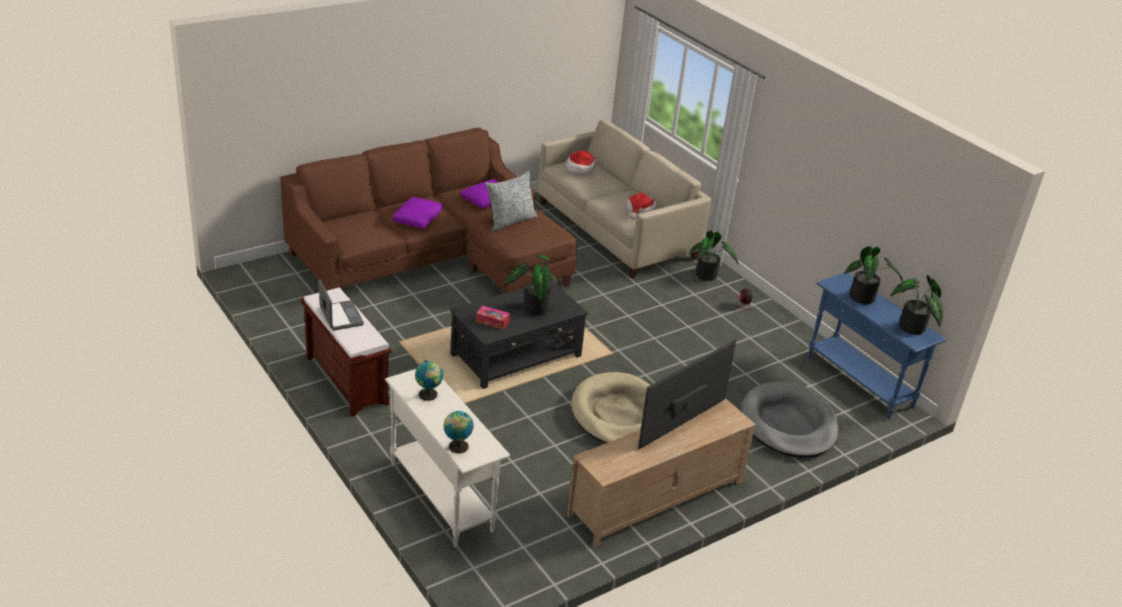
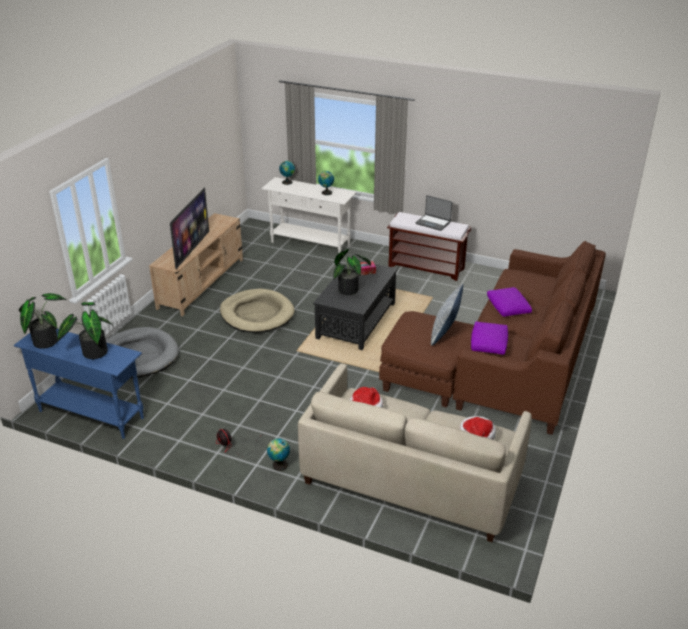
camera: 150 degrees right, 0 degrees up
potted plant [689,230,739,281] -> globe [267,438,290,471]

